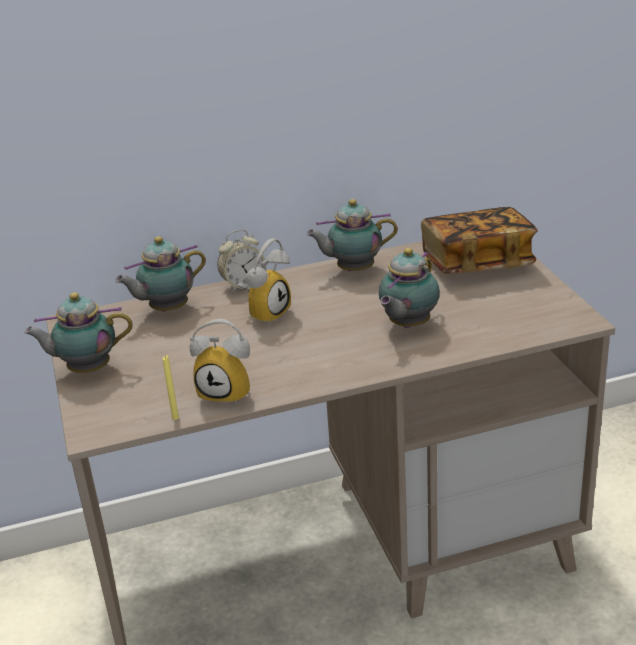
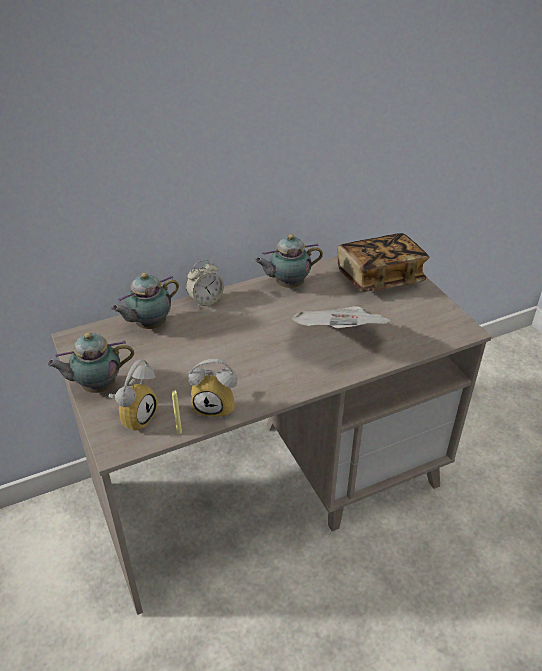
camera: 10 degrees left, 10 degrees up
alarm clock [238,238,291,326] -> alarm clock moved to [108,359,158,432]
teapot [379,248,440,328] -> newspaper [291,306,392,328]

